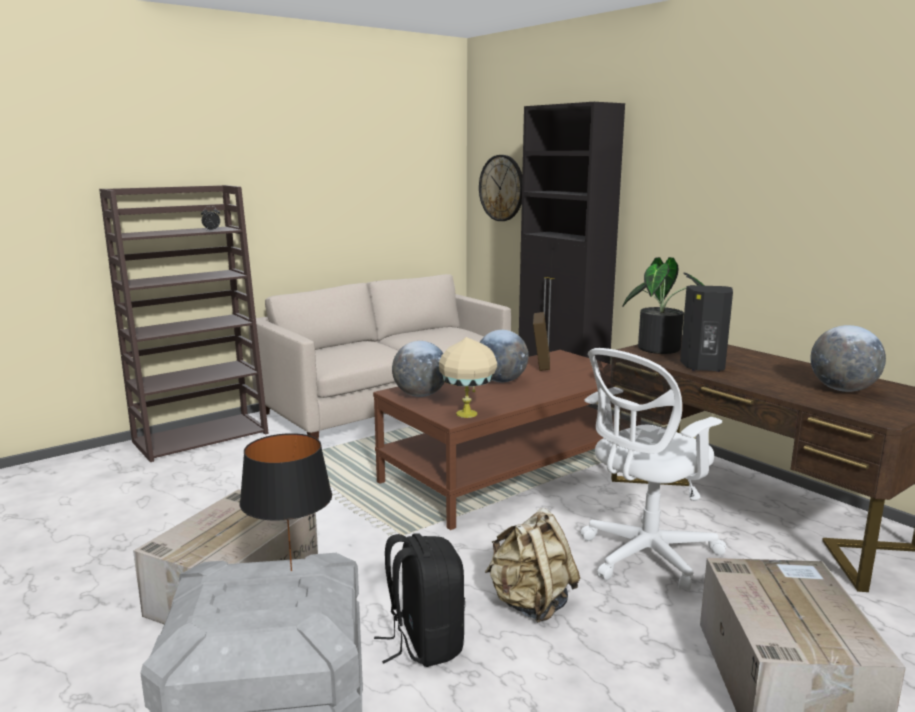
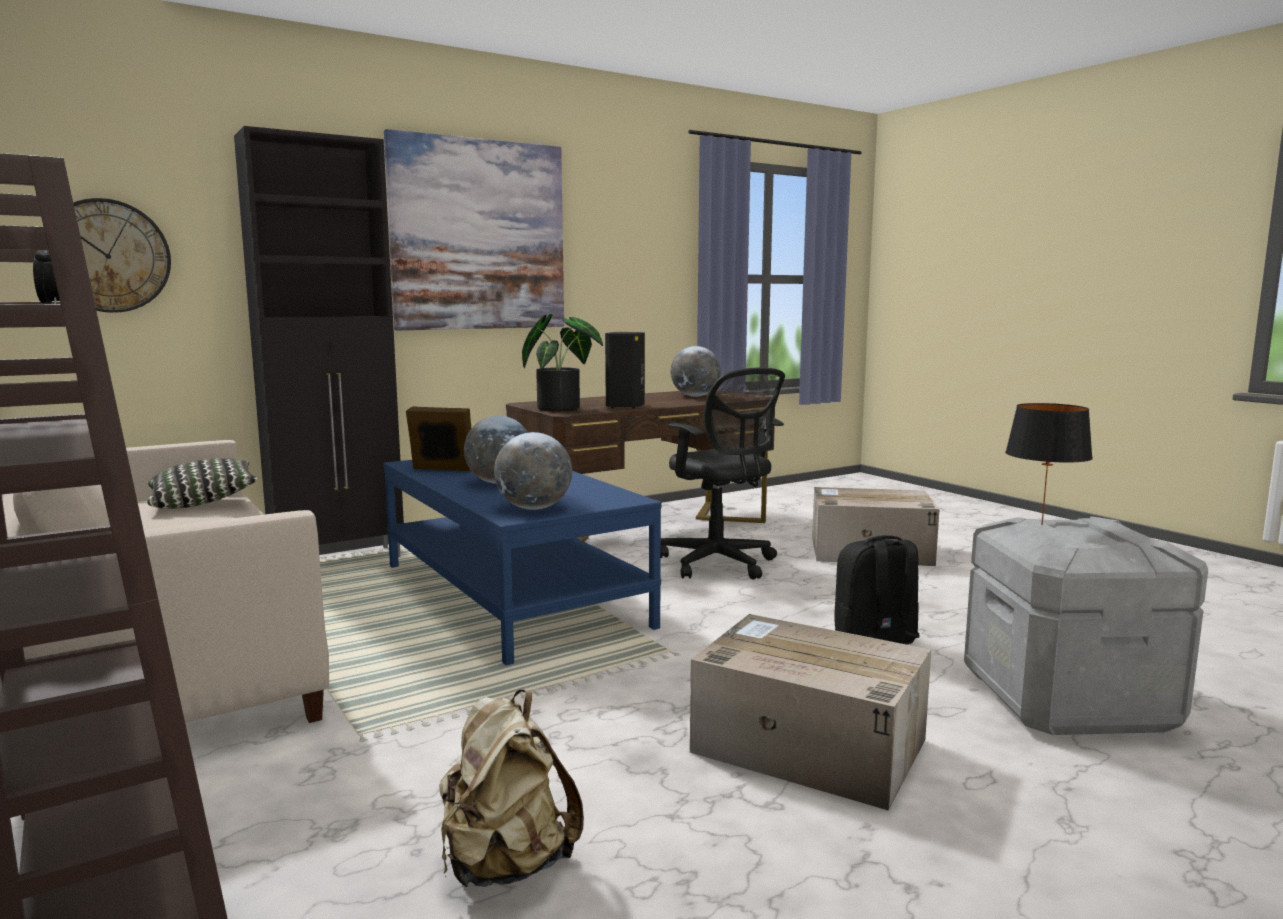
camera: 85 degrees left, 5 degrees down
brown coffee table [373,350,627,530] -> blue coffee table [384,460,662,665]
beige table lamp [439,337,497,418] -> none
beige backpack [485,508,580,623] -> beige backpack moved to [439,690,584,887]
white office chair [580,348,726,592] -> black office chair [661,368,785,580]
none -> pillow [147,458,258,509]
none -> picture [384,129,564,330]

